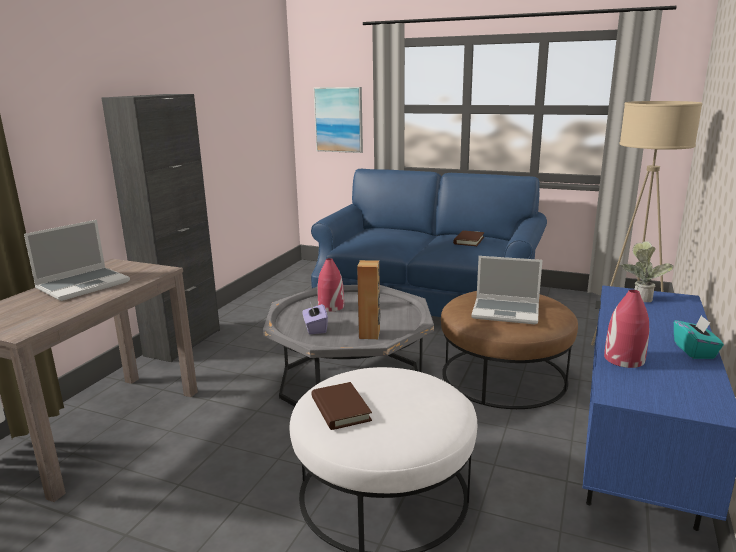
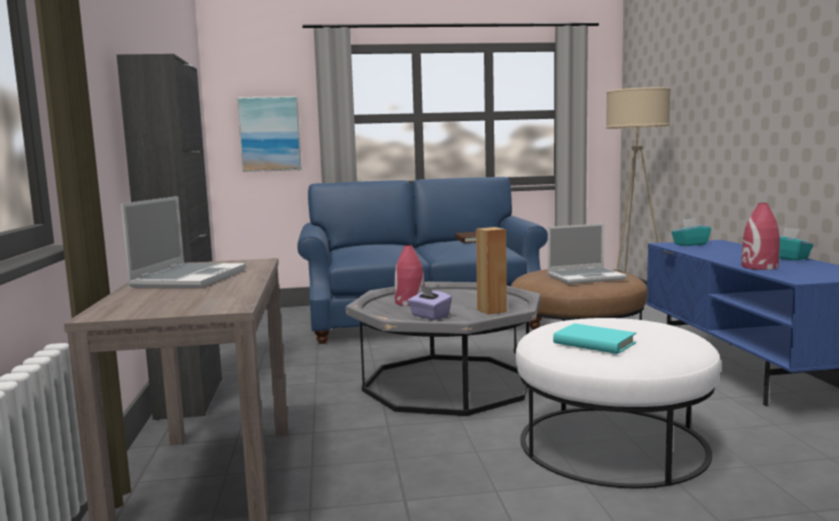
camera: 30 degrees left, 10 degrees down
brown book [311,382,372,430] -> turquoise book [553,323,636,354]
potted plant [621,241,674,302] -> turquoise tissue box [671,218,711,246]

